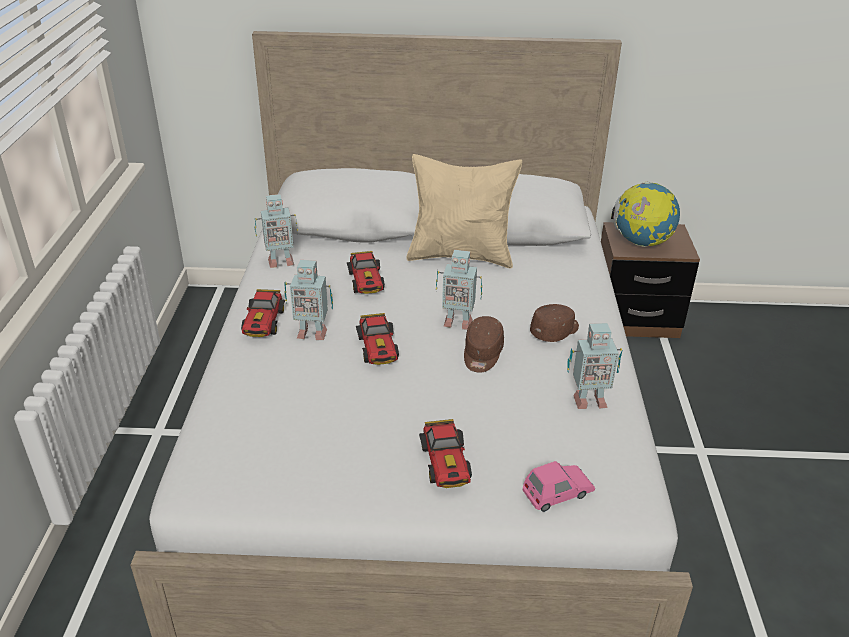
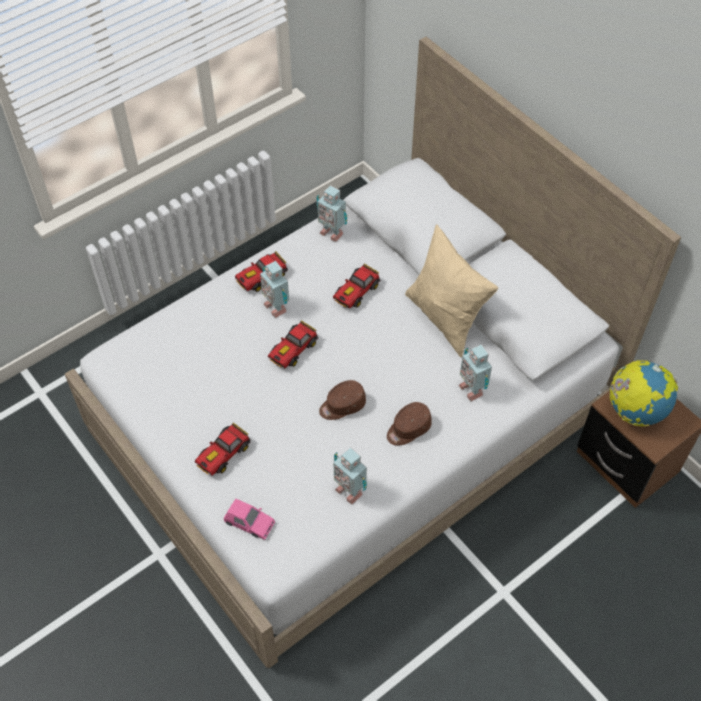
camera: 50 degrees right, 20 degrees up
toy robot [436,250,482,330] -> toy robot moved to [459,344,492,402]
brown cap [530,304,579,342] -> brown cap turned 135 degrees clockwise [387,402,432,446]

